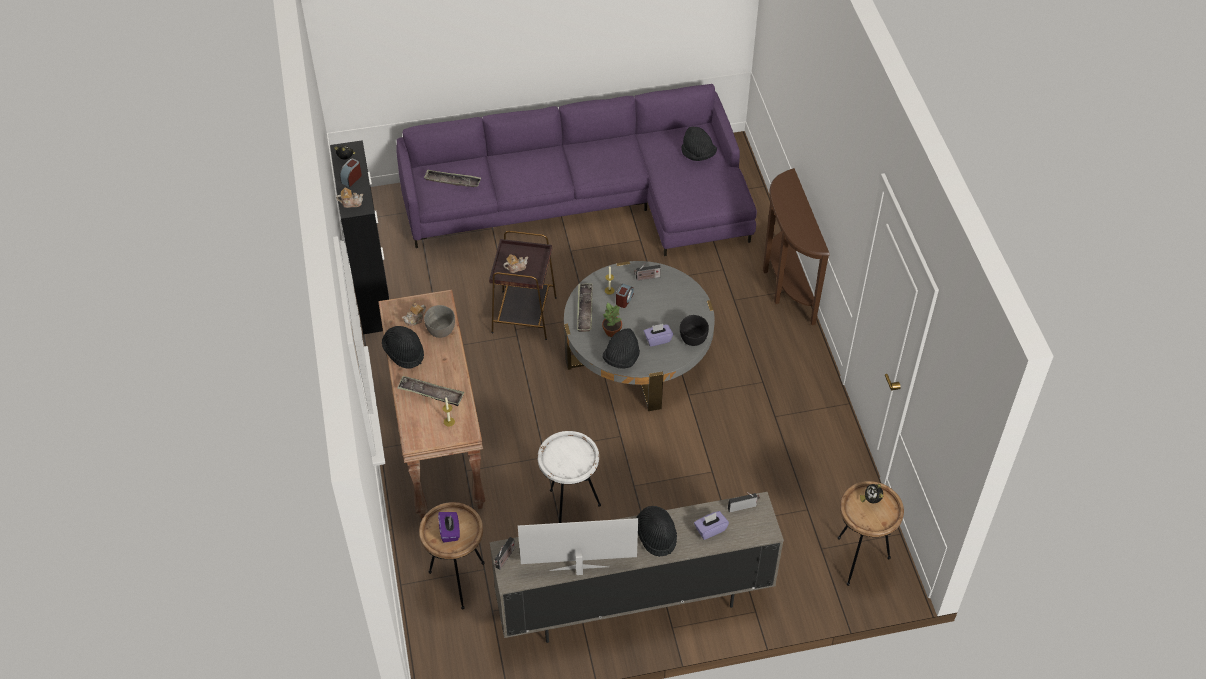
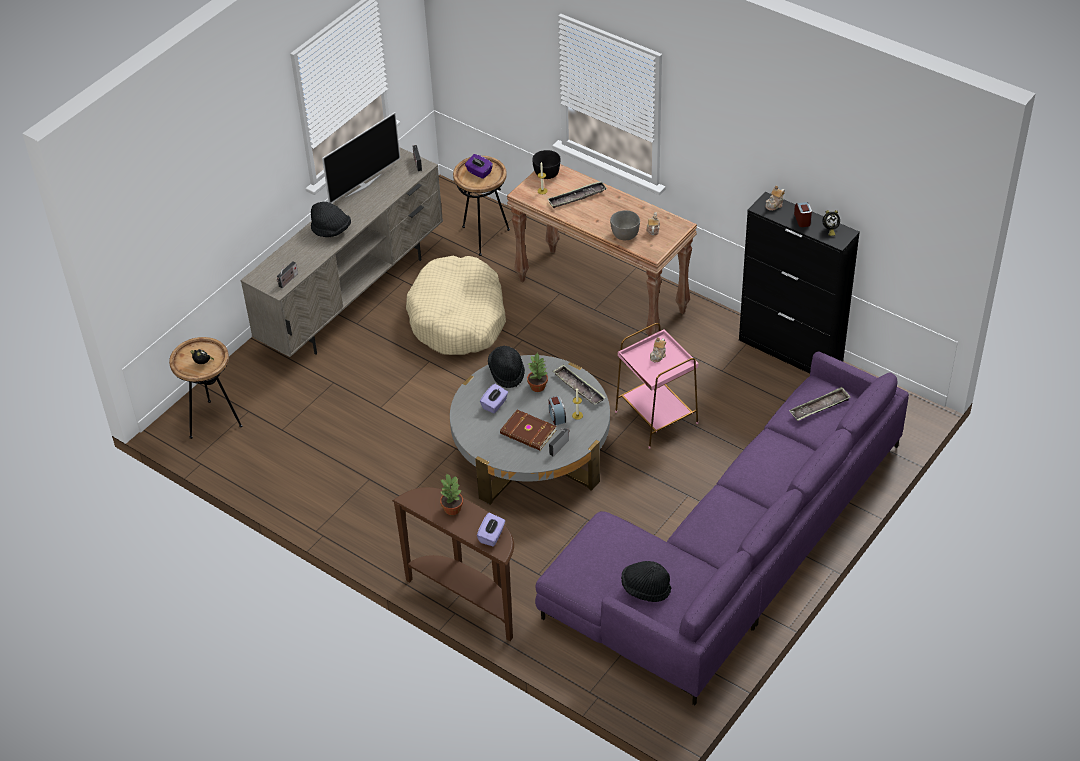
camera: 140 degrees right, 5 degrees down
black hat [382,326,424,369] -> none
brown side table [489,231,557,340] -> pink side table [615,323,698,449]
white side table [538,431,601,523] -> beige dog bed [406,256,506,355]
black bowl [680,315,709,346] -> black bowl moved to [532,150,561,179]
purple tissue box [694,511,729,540] -> purple tissue box moved to [477,513,505,547]
none -> potted plant [440,473,463,515]
none -> brown book [500,410,556,450]

